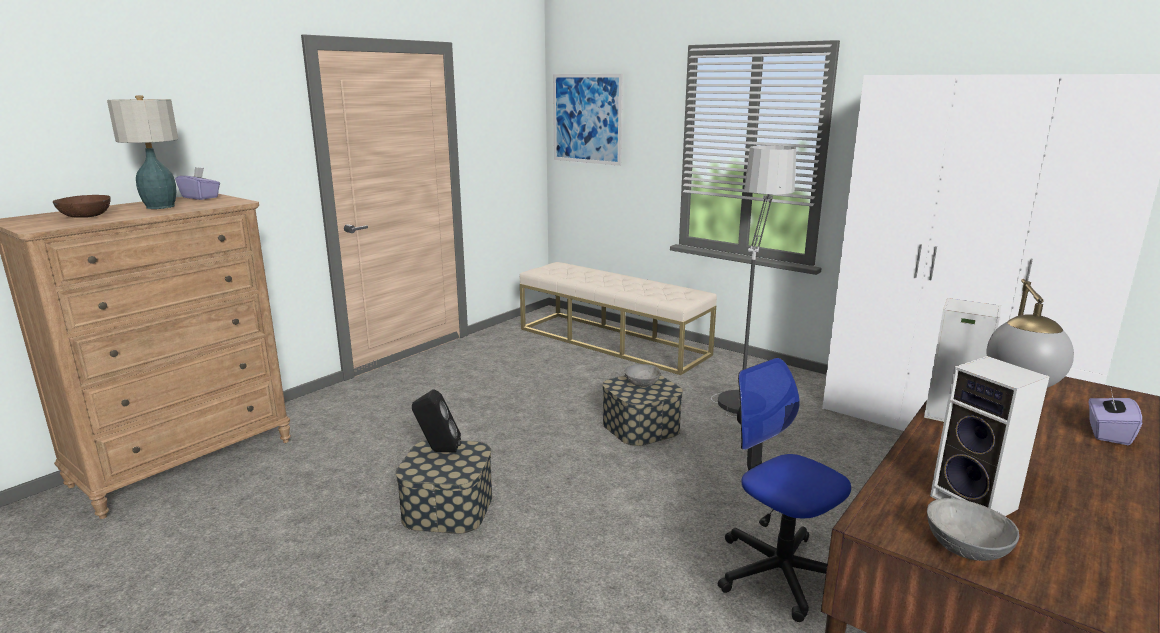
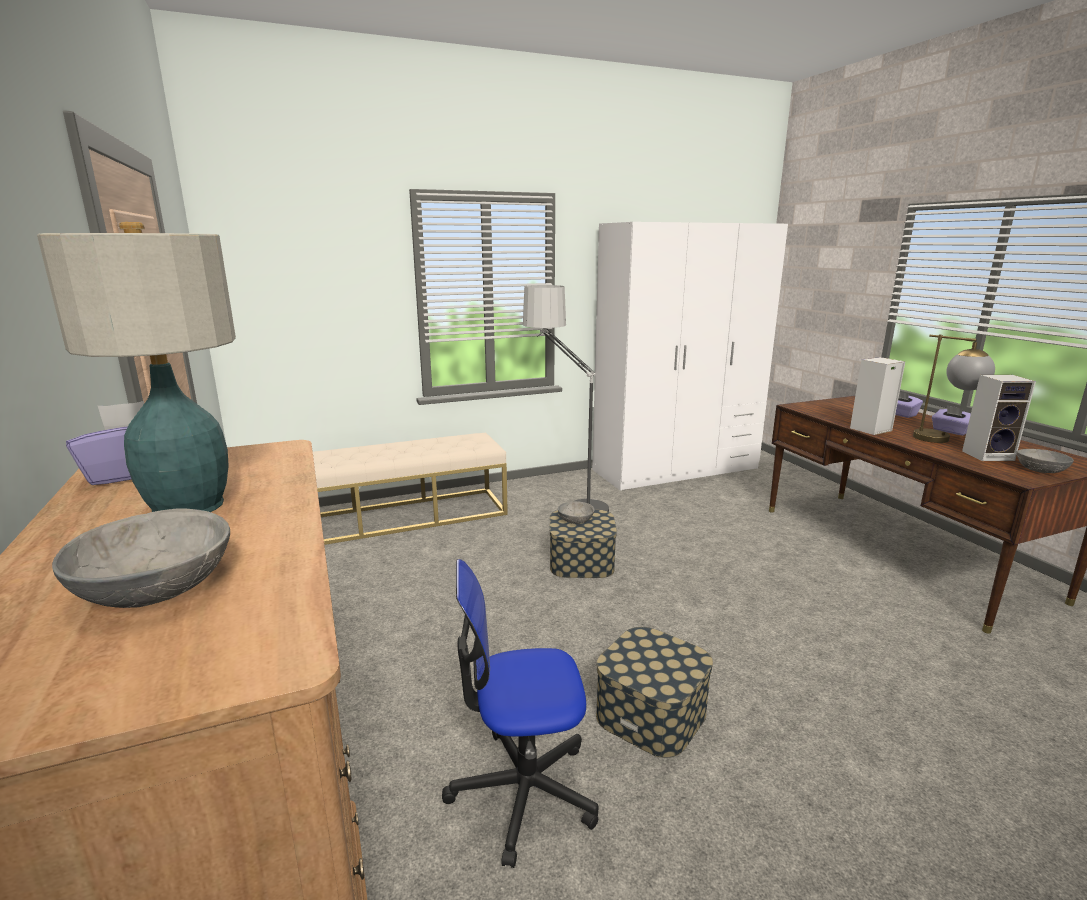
camera: 60 degrees left, 0 degrees up
brown bowl [53,195,111,218] -> grey bowl [52,509,230,608]
black speaker [412,389,461,453] -> none
picture [553,74,623,166] -> none
office chair [717,358,851,622] -> office chair moved to [442,559,599,868]
none -> purple tissue box [932,405,971,435]

